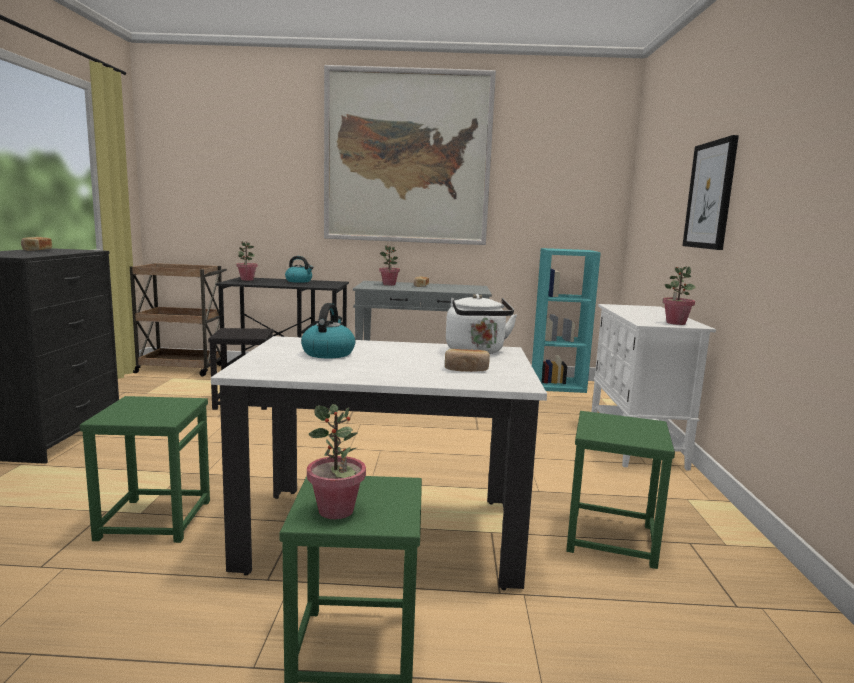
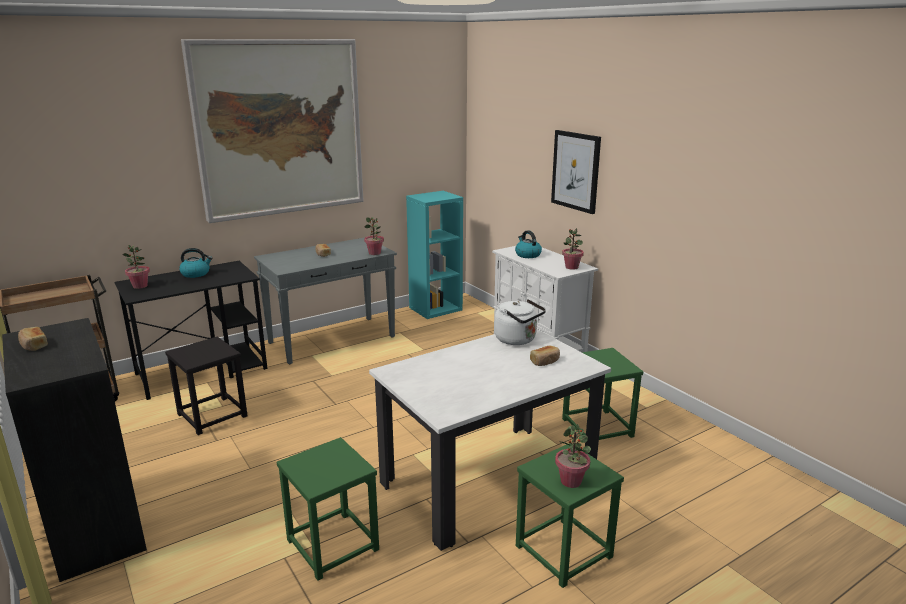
camera: 35 degrees left, 10 degrees up
kettle [301,303,356,359] -> kettle moved to [515,230,542,258]
potted plant [379,245,400,286] -> potted plant moved to [364,217,384,255]

